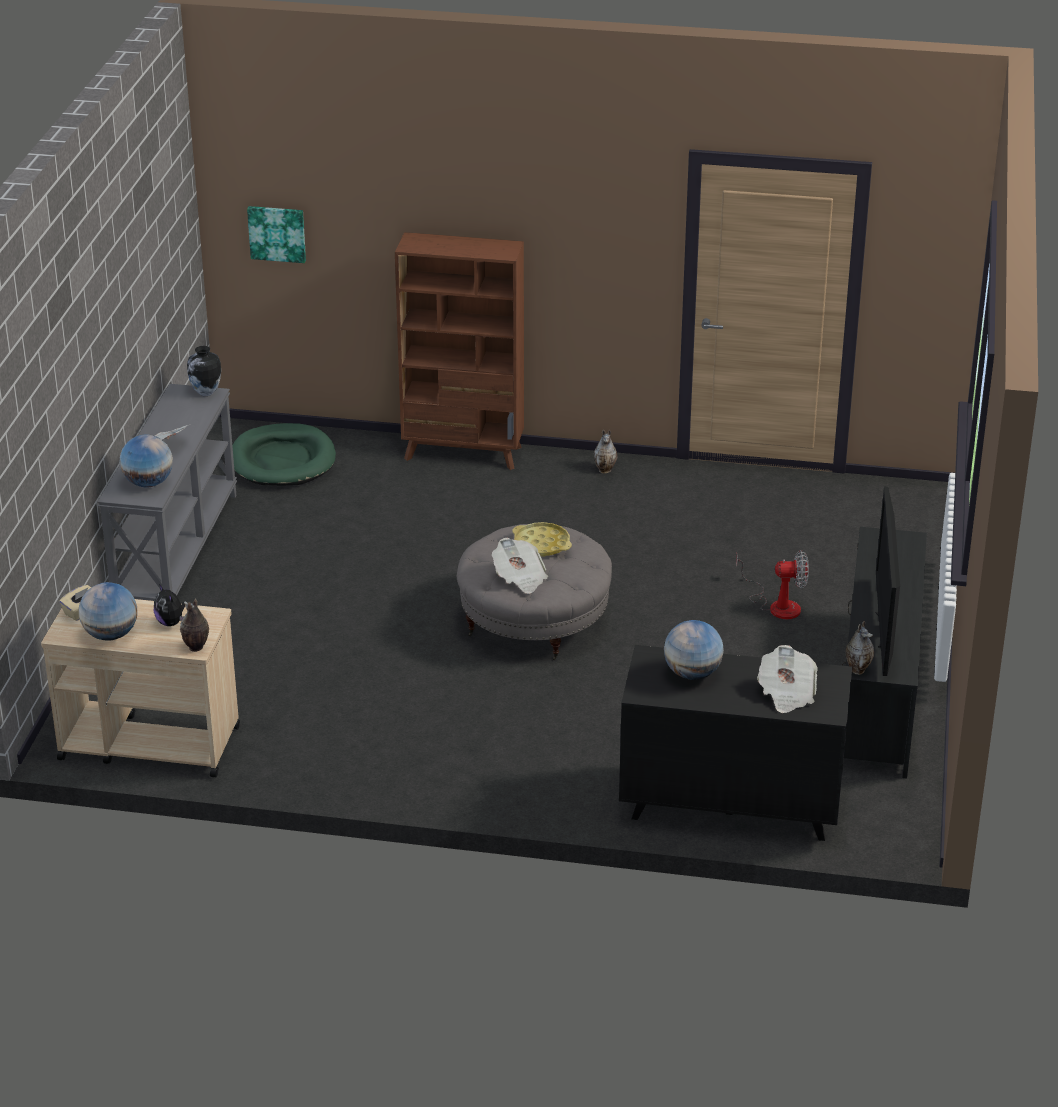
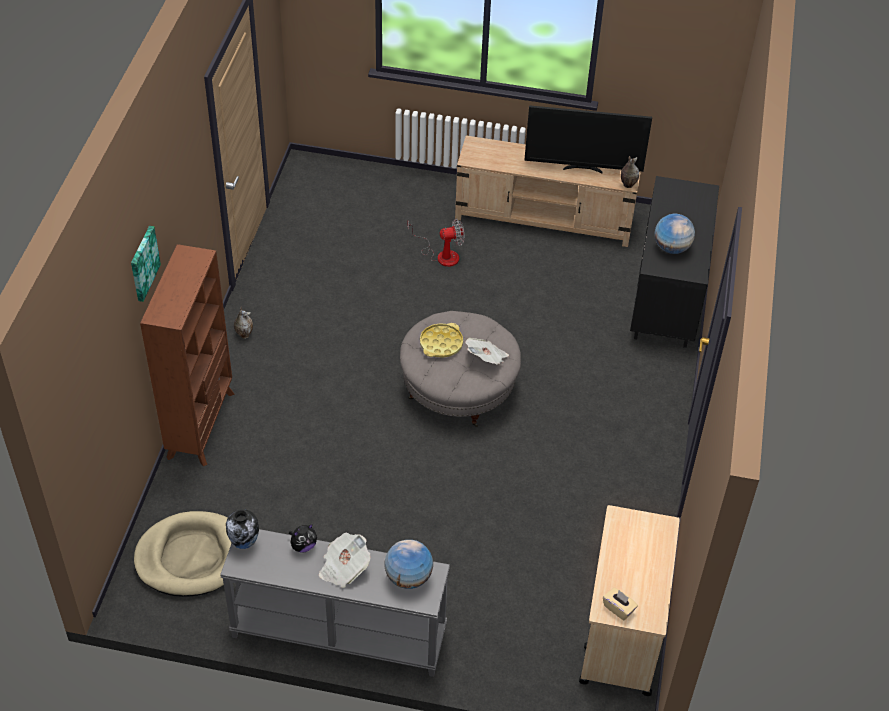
camera: 90 degrees left, 15 degrees up
globe [79,582,137,641] -> none
plush toy [154,584,185,626] -> plush toy moved to [289,524,317,553]
vase [180,599,209,652] -> none
green dog bed [232,423,336,486] -> beige dog bed [134,511,231,597]
picture [247,206,306,263] -> picture moved to [131,226,161,302]
fan [736,550,809,619] -> fan turned 75 degrees clockwise [408,219,465,267]
newspaper [757,645,818,713] -> none
black tv stand [842,527,927,779] -> beige tv stand [455,136,641,247]

